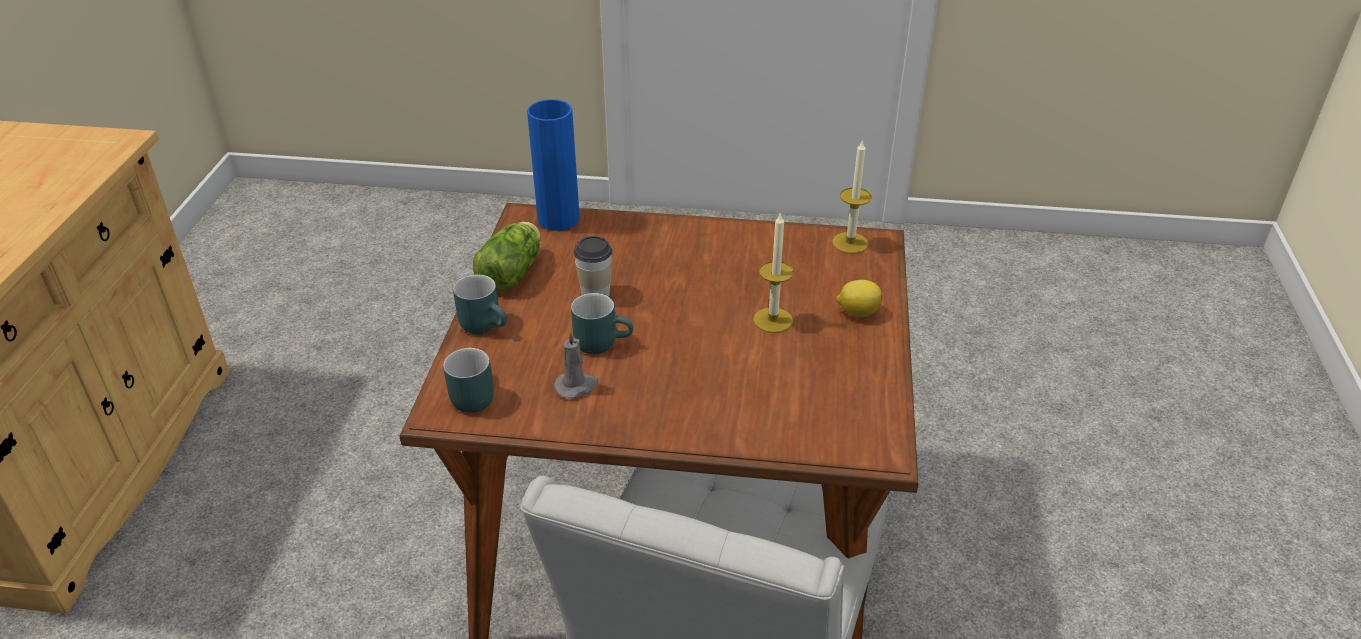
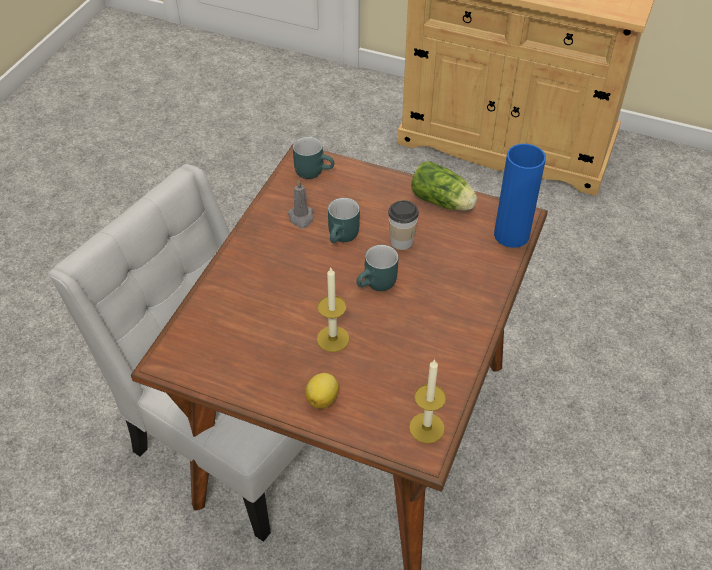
camera: 105 degrees right, 10 degrees up
turquoise mug [453,274,507,334] -> turquoise mug moved to [356,245,398,291]

